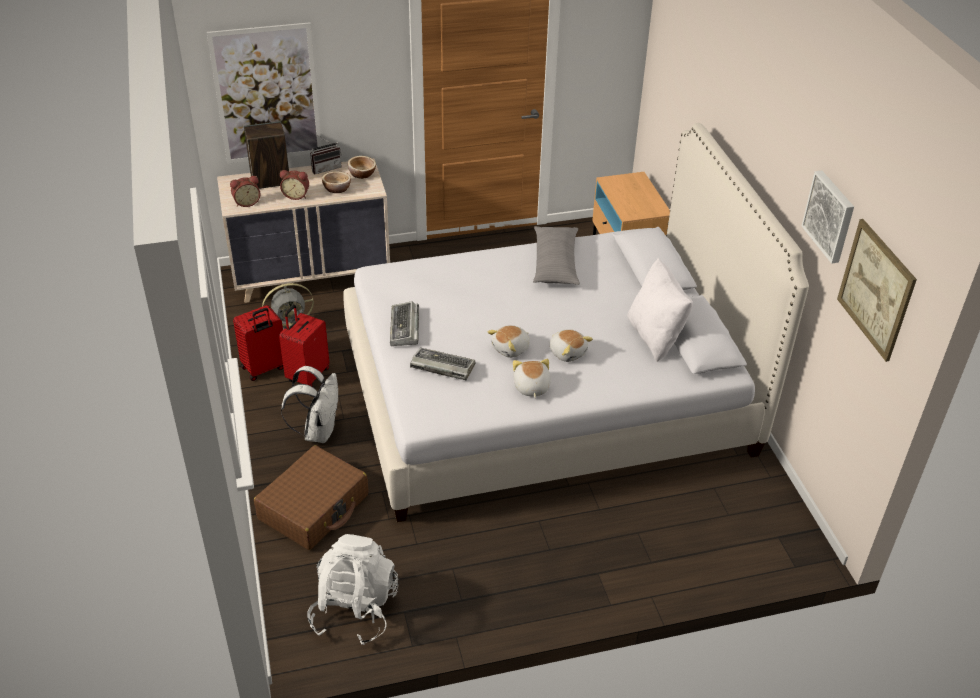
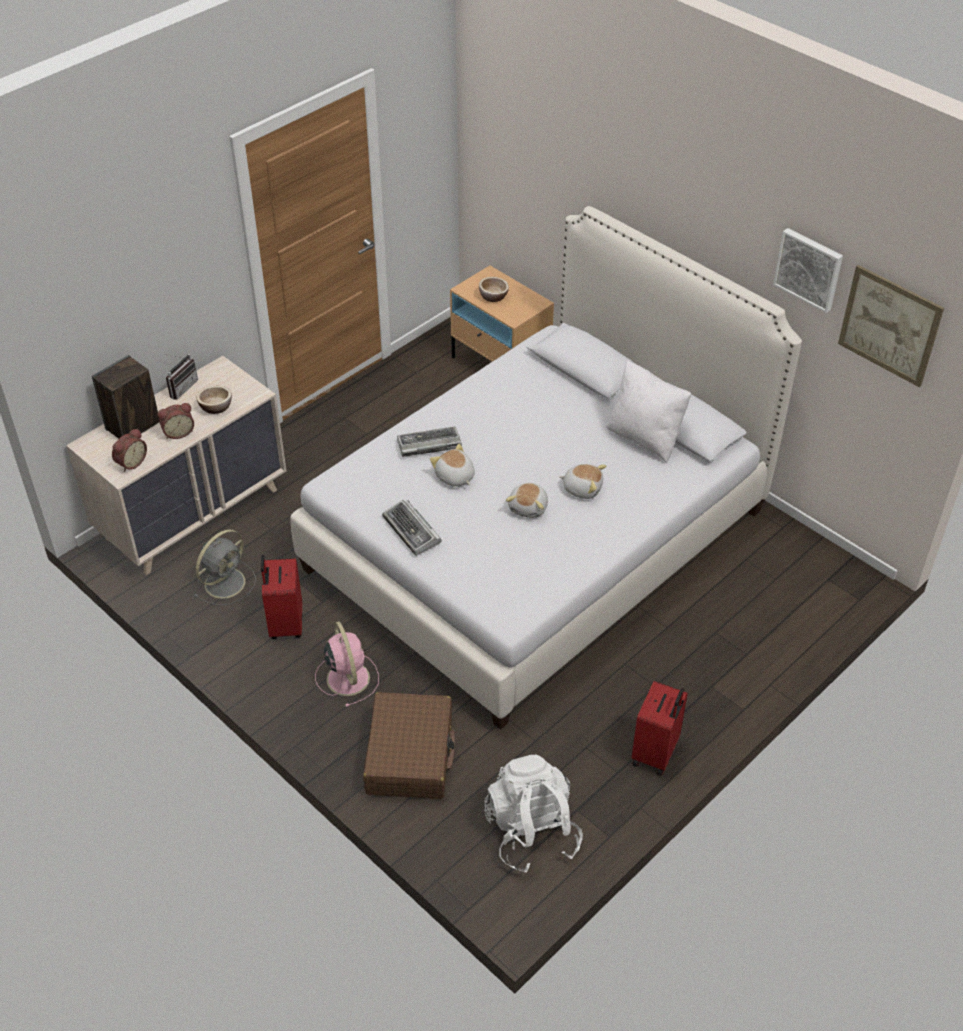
camera: 30 degrees left, 5 degrees up
picture [207,22,322,164] -> none
red suitcase [233,305,283,381] -> red suitcase moved to [632,681,688,776]
white backpack [281,366,338,443] -> pink fan [315,622,379,707]
bowl [348,156,376,179] -> bowl moved to [479,277,509,302]
keyboard [410,348,475,380] -> keyboard moved to [397,426,462,457]
plush toy [513,359,551,398] -> plush toy moved to [430,444,475,487]
grey pillow [533,226,580,285] -> none

